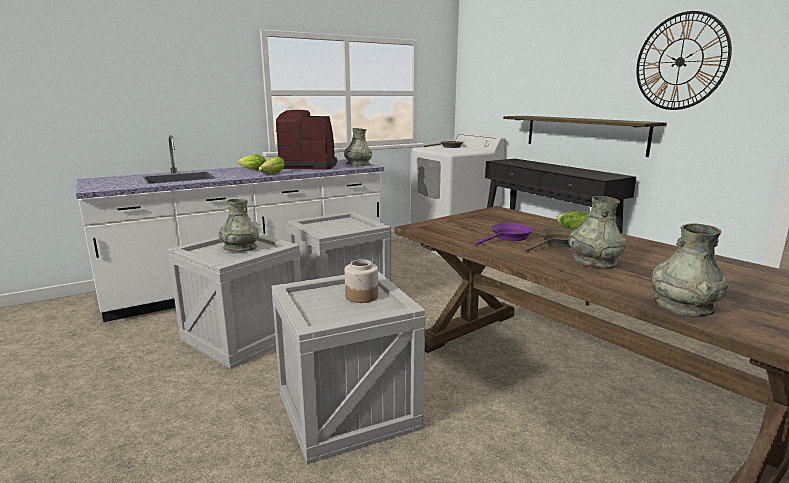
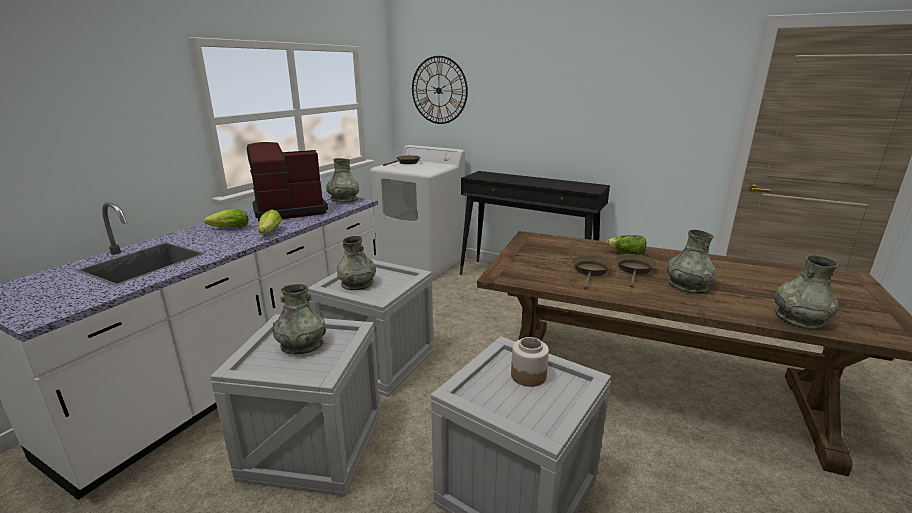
camera: 30 degrees left, 5 degrees up
purple frying pan [475,223,534,245] -> brown frying pan [572,255,613,289]
shelf [503,116,667,157] -> none
wall clock [636,11,732,110] -> wall clock moved to [412,56,468,124]
none -> grey vase [337,236,376,290]

